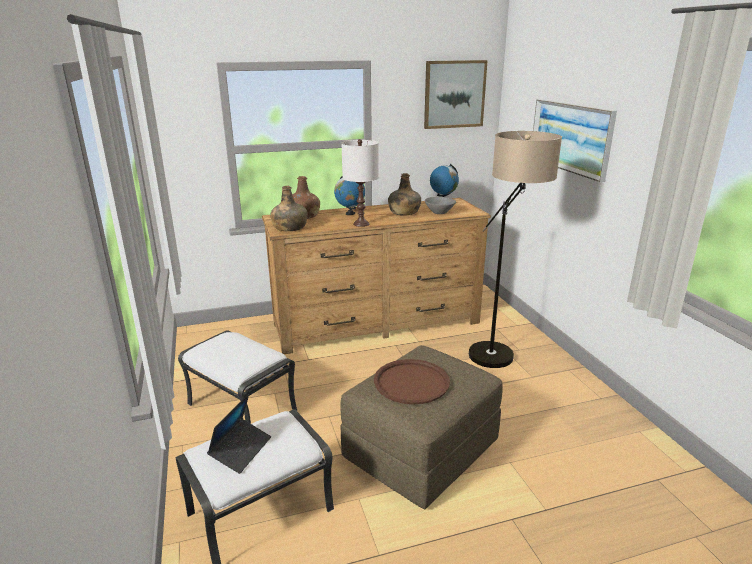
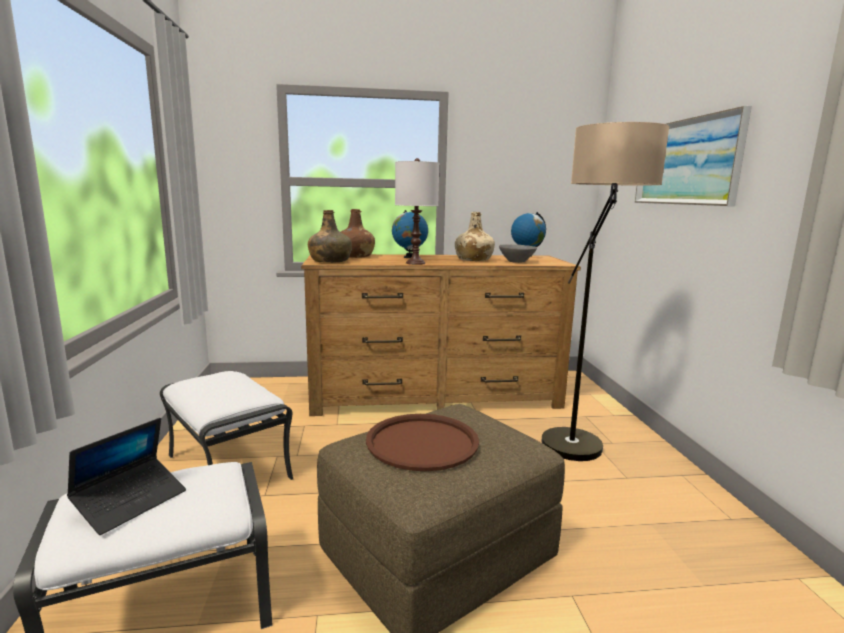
camera: 10 degrees right, 10 degrees down
green bottle [388,173,421,216] -> beige bottle [455,212,495,261]
picture [424,60,488,129] -> none

